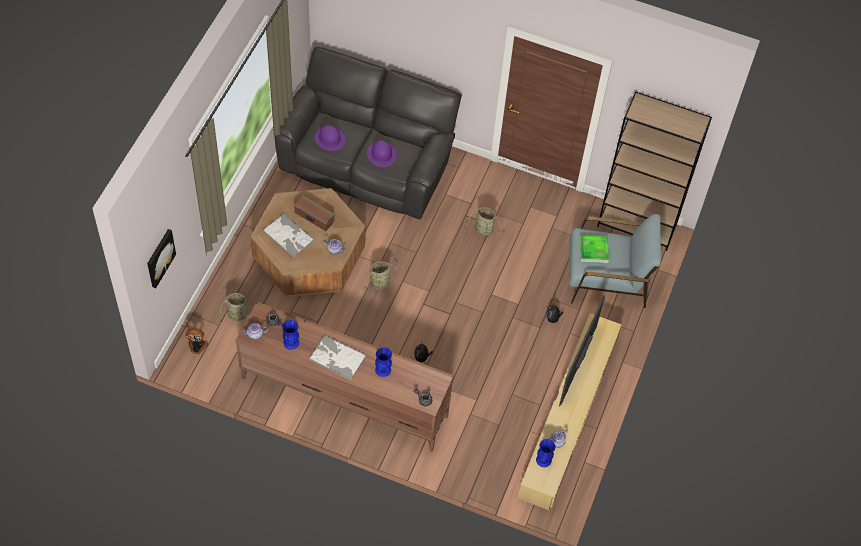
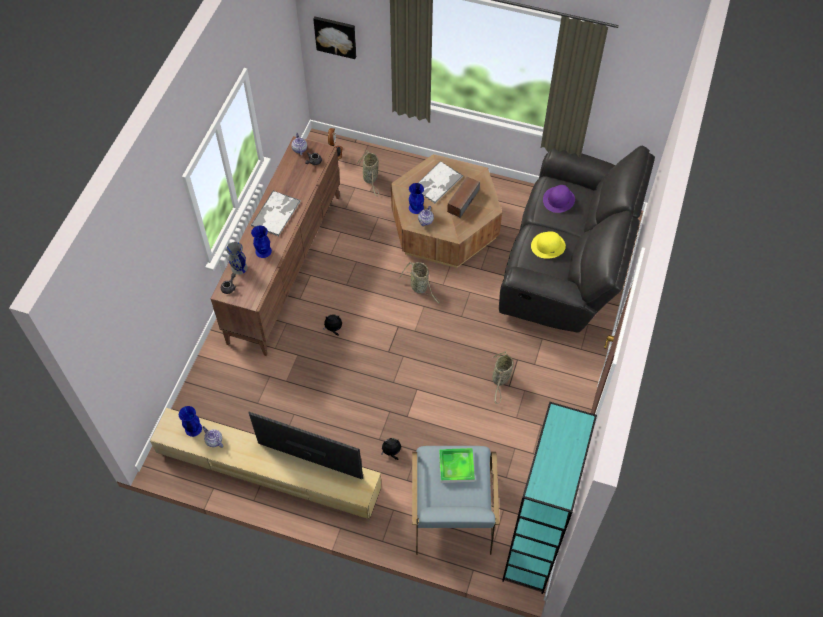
camera: 90 degrees right, 0 degrees up
blue vase [282,320,299,350] -> blue vase moved to [409,183,424,214]
purple hat [367,140,397,167] -> yellow hat [531,231,566,259]
beige bookcase [597,91,712,251] -> turquoise bookcase [502,402,597,594]
none -> grey vase [226,242,248,275]

